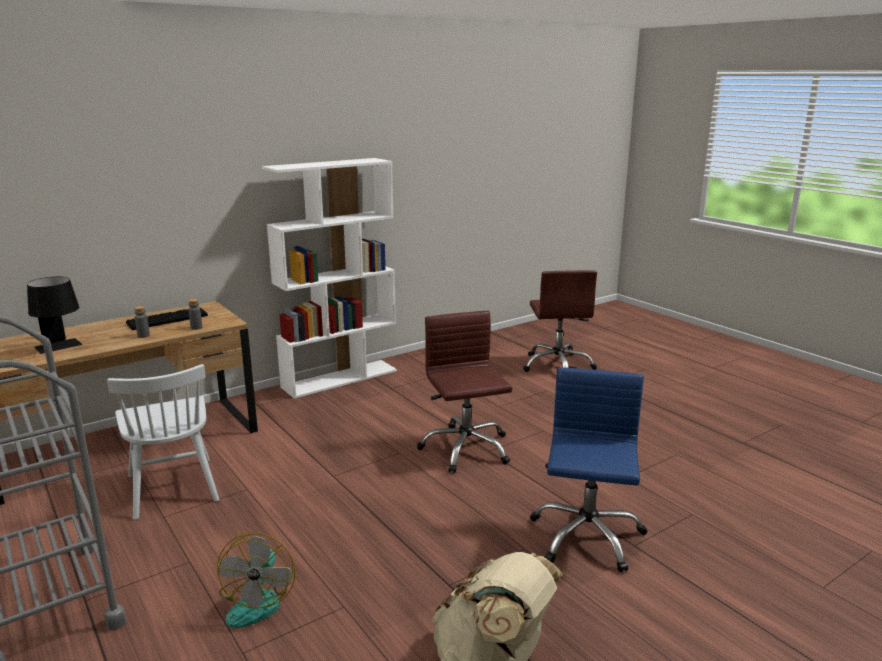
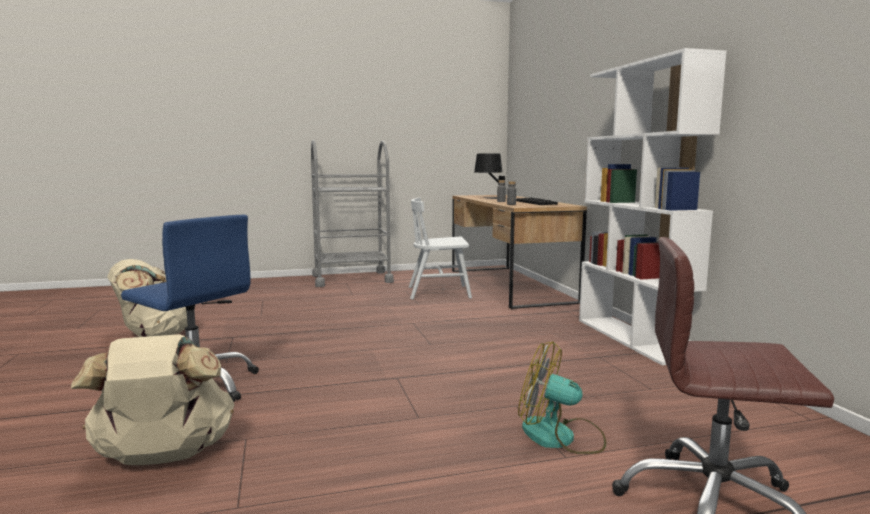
camera: 110 degrees right, 10 degrees down
fan [217,533,295,628] -> fan moved to [518,341,606,454]
brown office chair [417,311,512,473] -> none
none -> beige backpack [71,334,235,465]

